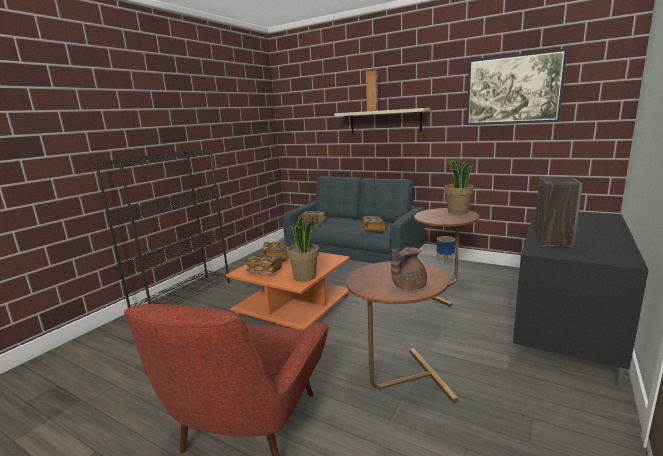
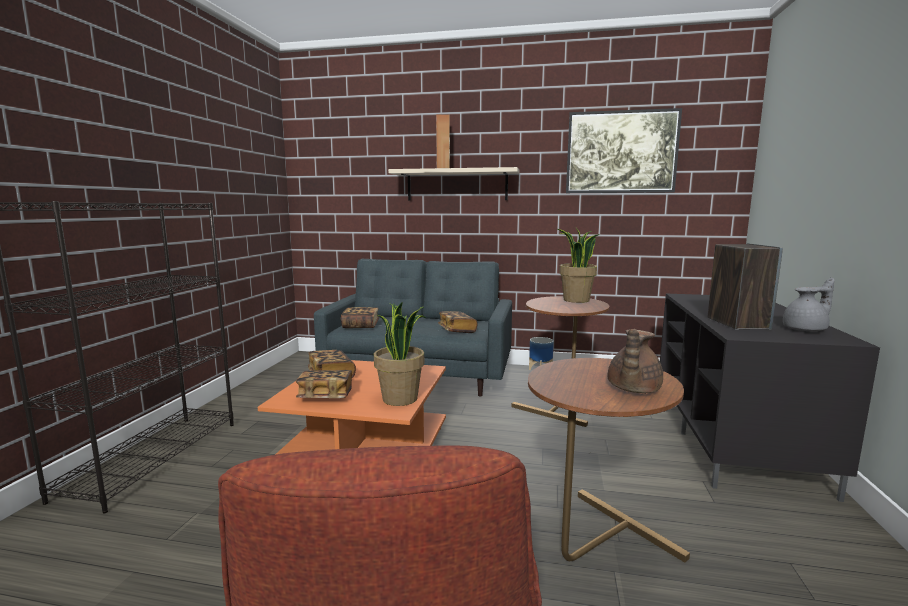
camera: 20 degrees left, 5 degrees down
none -> grey teapot [783,278,834,331]

